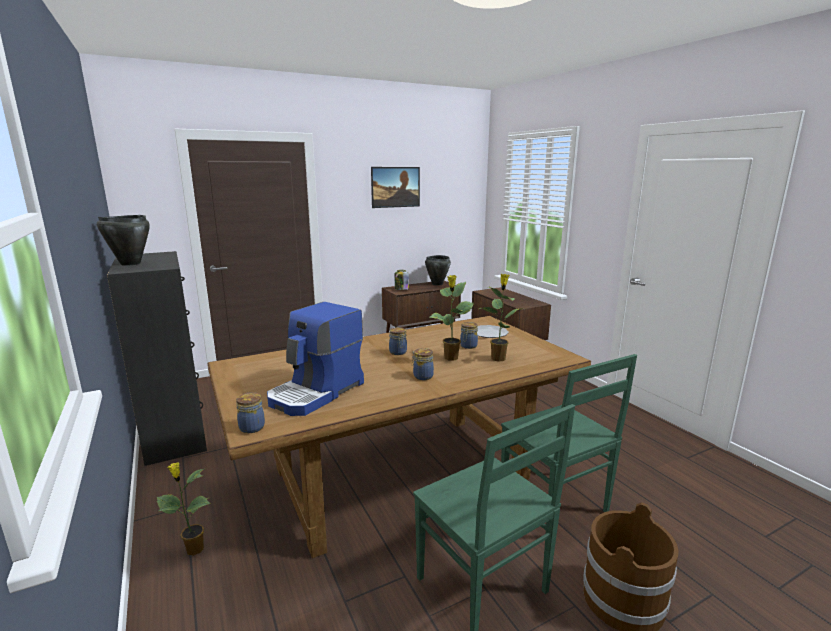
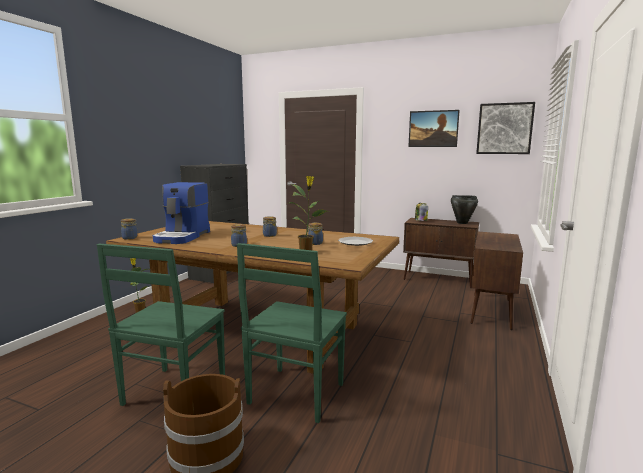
camera: 50 degrees right, 5 degrees down
black cooking pot [97,215,150,266] -> none
coffee machine [267,302,364,416] -> coffee machine turned 75 degrees counterclockwise [153,182,210,244]
potted plant [429,275,474,361] -> none
none -> picture [476,102,535,154]

